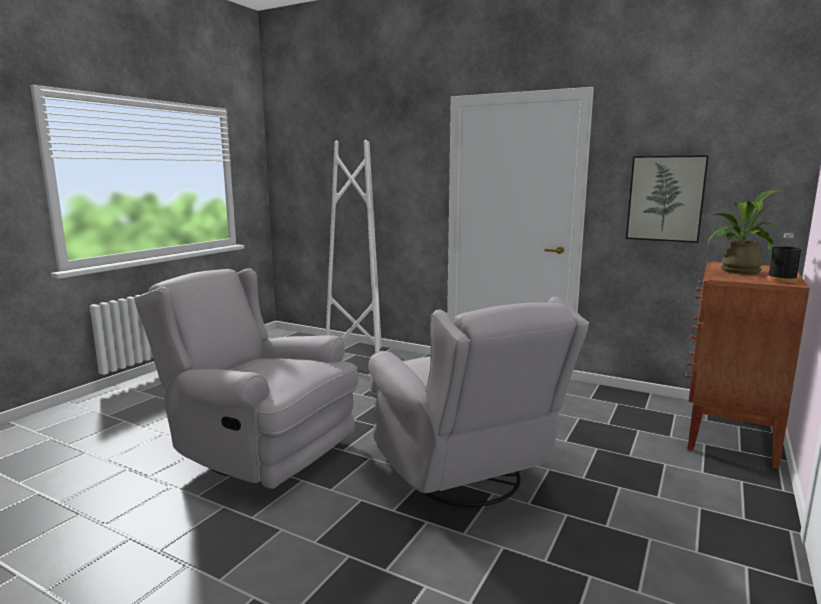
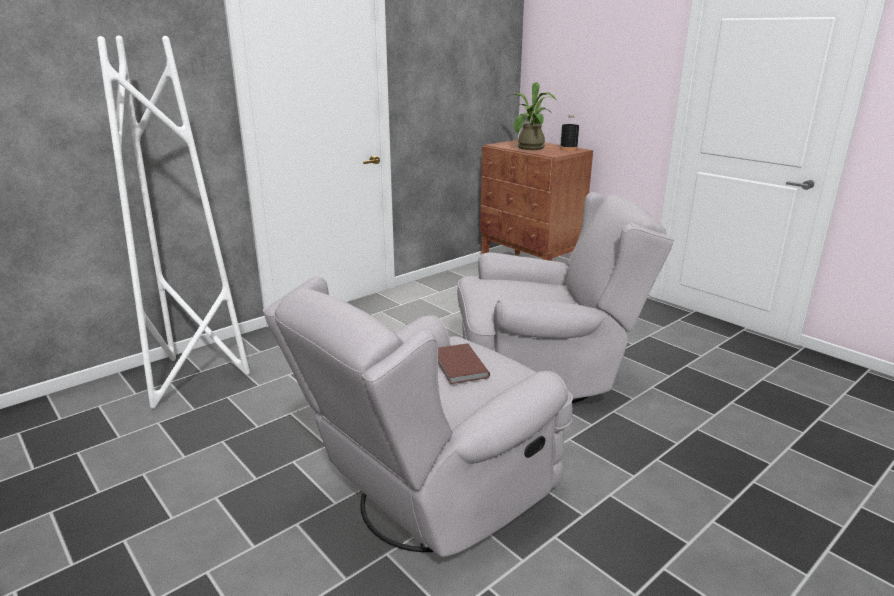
camera: 70 degrees left, 10 degrees up
picture [626,155,709,243] -> none
none -> brown book [438,343,490,384]

